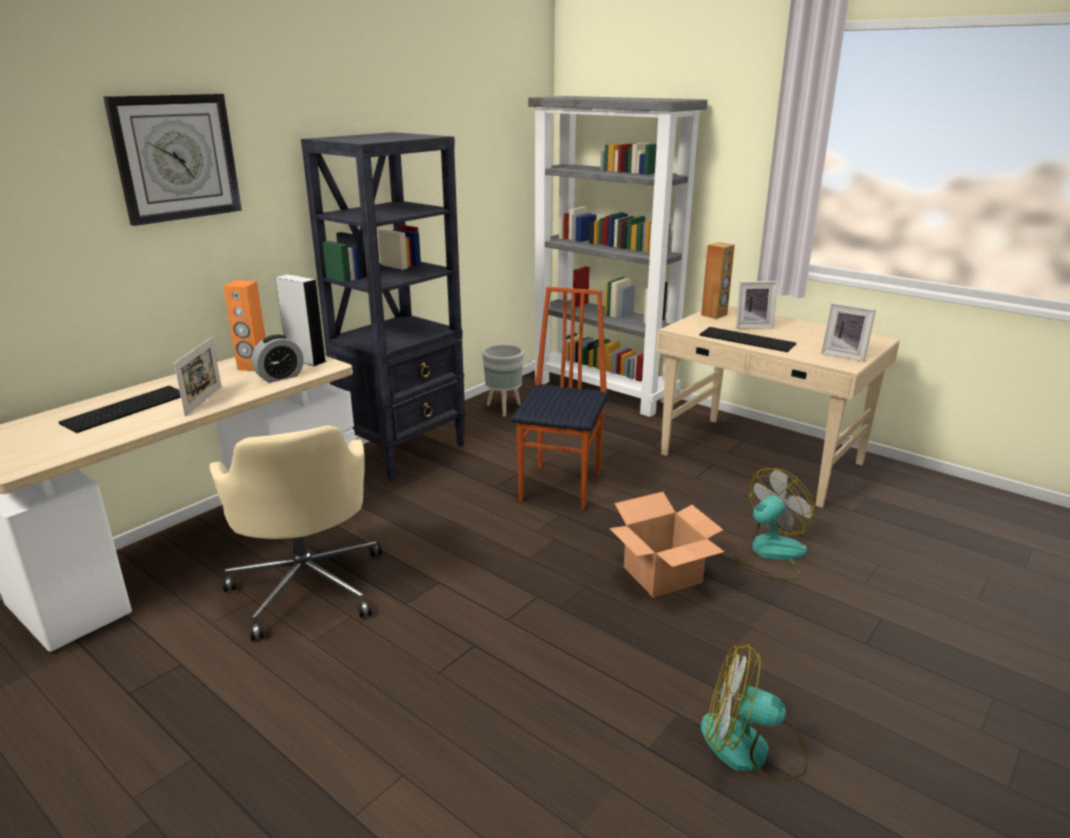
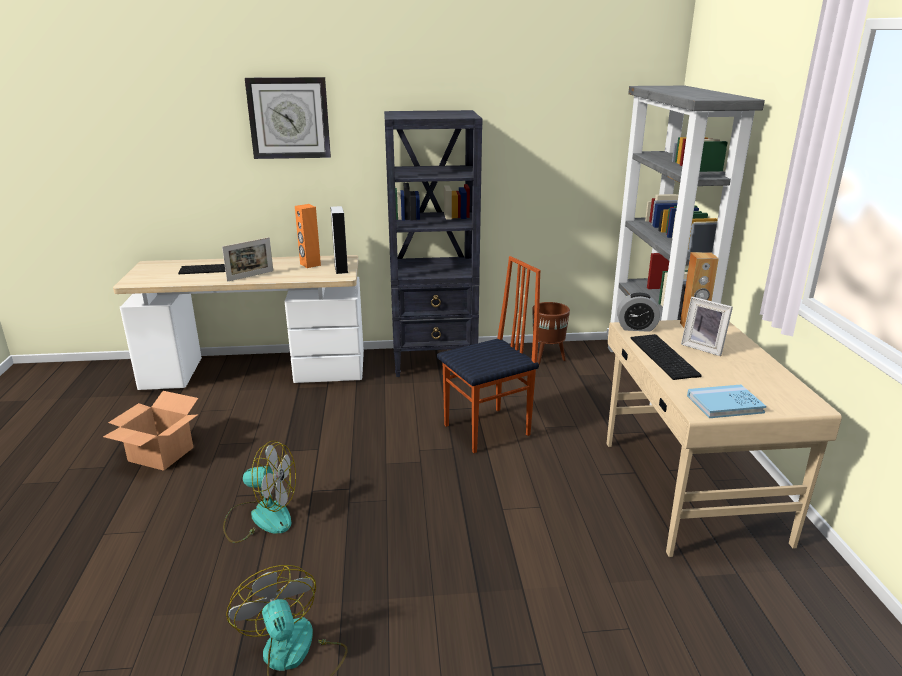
camera: 45 degrees right, 0 degrees up
beige office chair [210,426,382,641] -> none
alarm clock [251,334,304,383] -> alarm clock moved to [617,293,660,332]
grey planter [482,344,524,417] -> brown planter [532,302,570,365]
cardboard box [609,492,725,598] -> cardboard box moved to [103,391,198,471]
fan [735,468,814,580] -> fan moved to [223,441,296,543]
picture frame [821,303,876,362] -> blue book [687,385,766,418]

